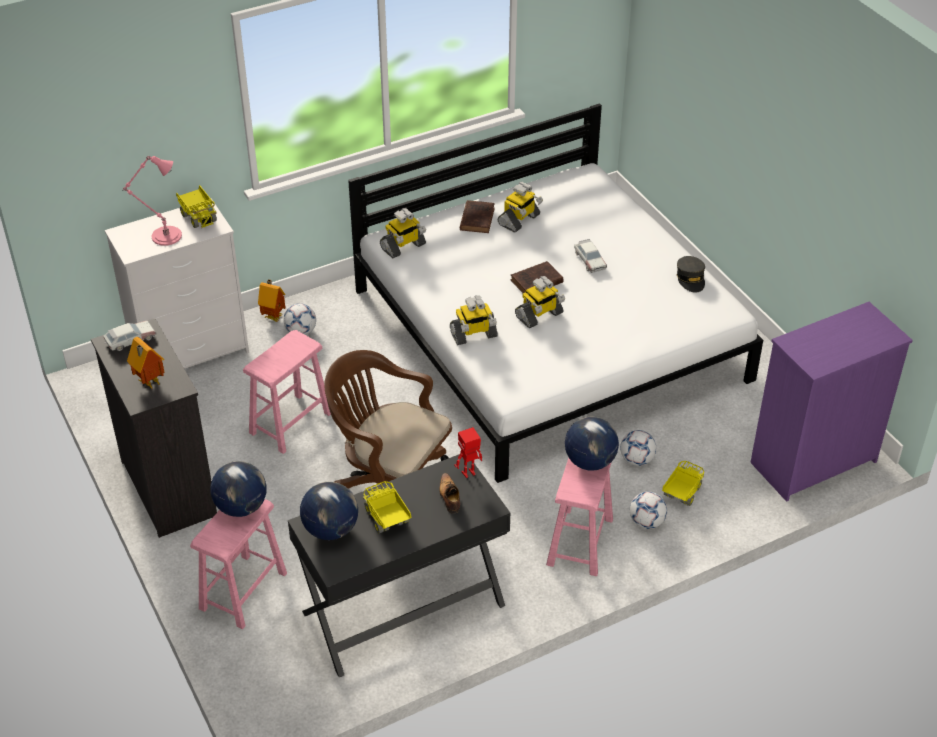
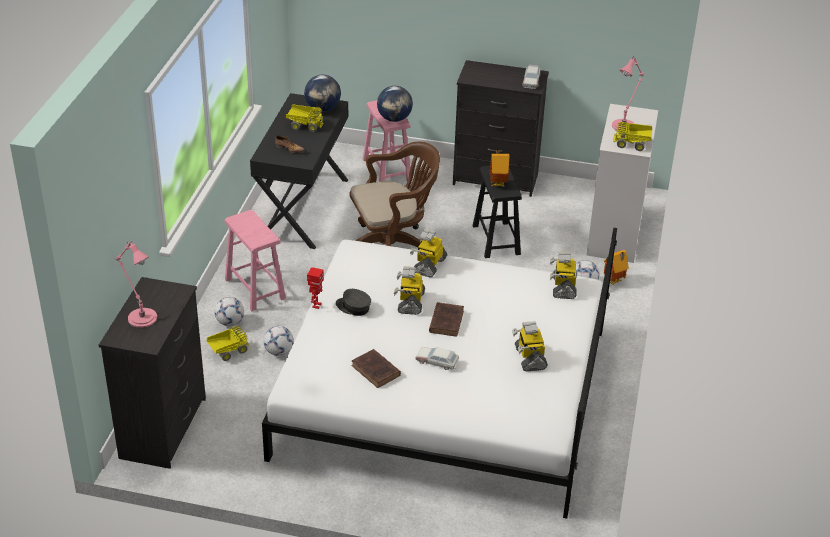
camera: 130 degrees right, 5 degrees down
toy house [127,337,164,389] -> toy house moved to [490,150,509,187]
pink stool [243,330,331,454] -> black stool [472,166,522,258]
toy robot [454,427,482,478] -> toy robot moved to [307,267,324,309]
brown book [460,200,495,233] -> brown book moved to [351,349,401,388]
globe [565,417,619,471] -> none
toy truck [662,461,705,506] -> toy truck turned 105 degrees counterclockwise [207,326,249,361]
grey cap [677,256,705,292] -> grey cap moved to [336,289,371,316]
purple dresser [750,302,913,502] -> black dresser [99,277,206,469]
none -> pink table lamp [114,241,157,328]

